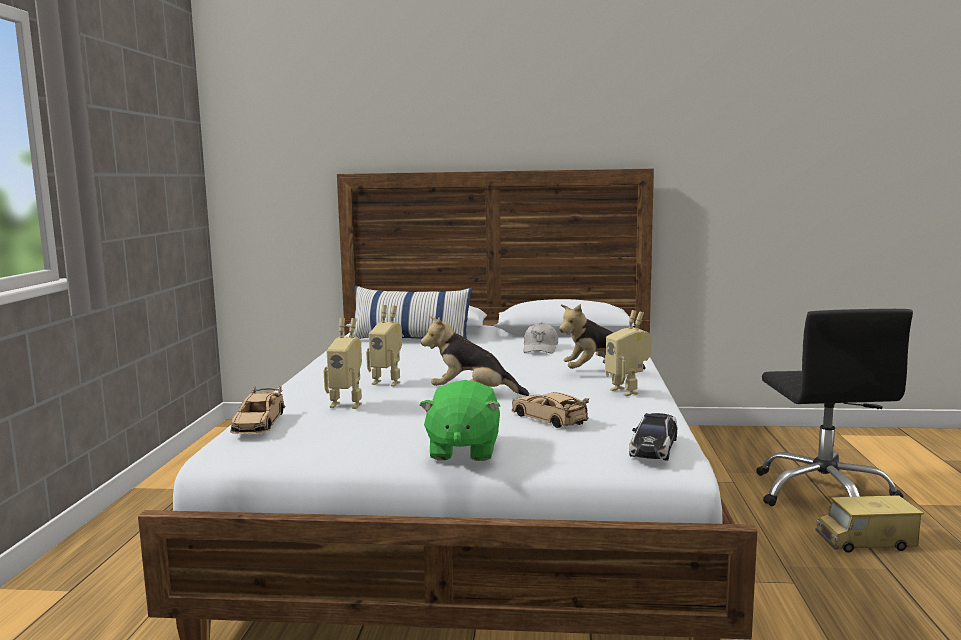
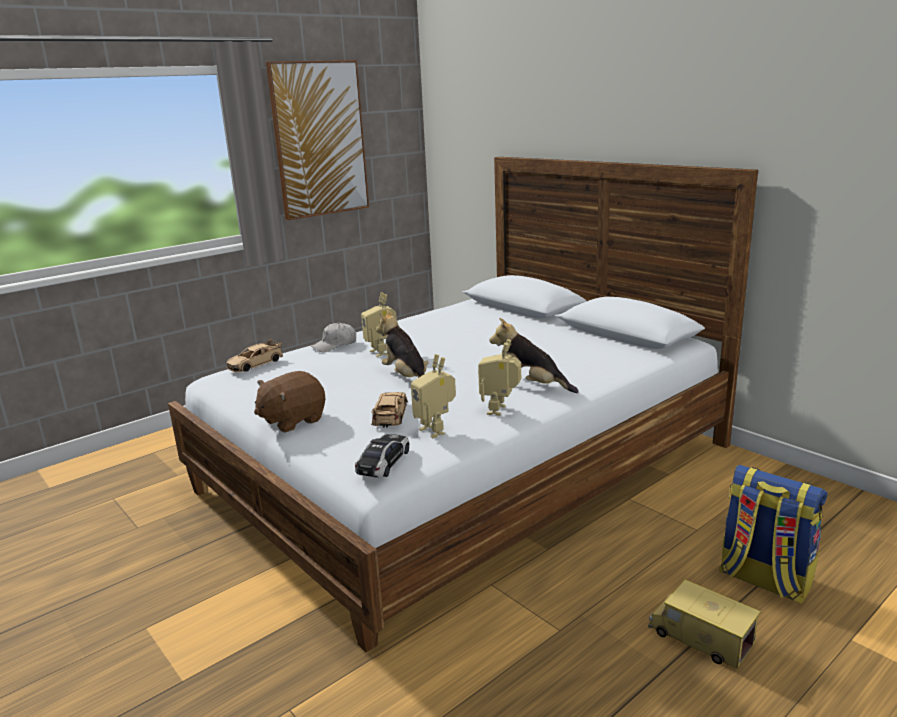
camera: 45 degrees right, 10 degrees up
toy robot [324,318,362,409] -> toy robot moved to [411,354,456,438]
pillow [349,286,472,339] -> none
green plush toy [420,380,500,461] -> brown plush toy [254,371,325,433]
white cap [523,322,558,353] -> white cap moved to [311,322,356,353]
toy car [629,413,678,461] -> toy car turned 135 degrees clockwise [355,434,409,477]
black office chair [756,309,913,506] -> backpack [719,465,828,604]
none -> picture [266,60,369,220]

